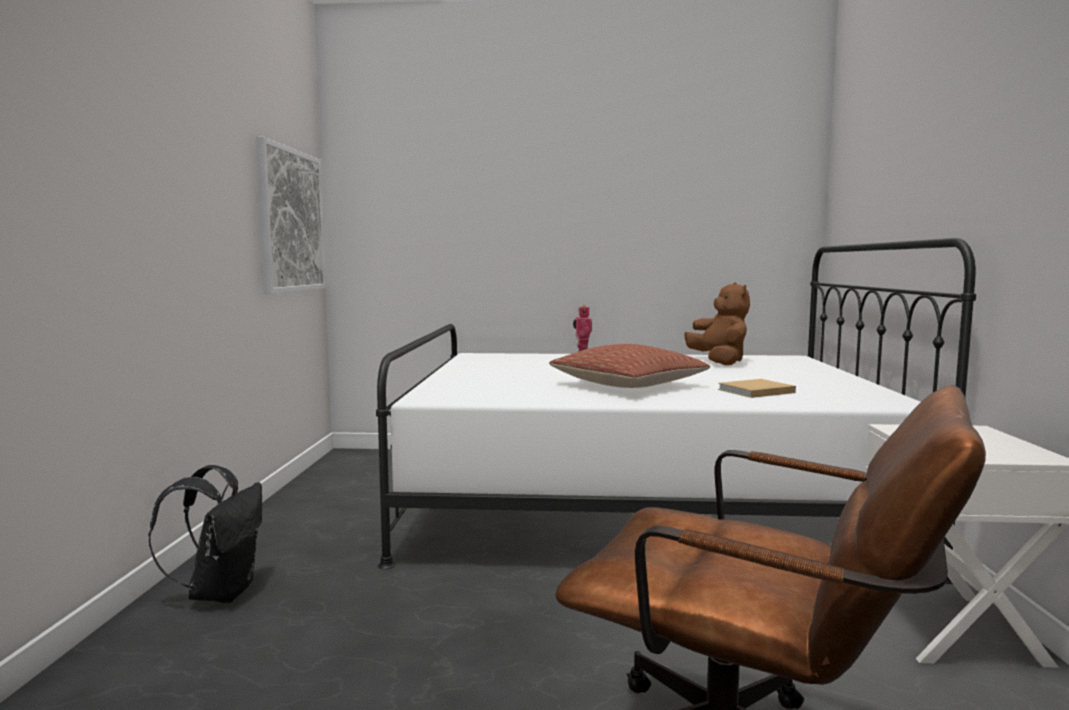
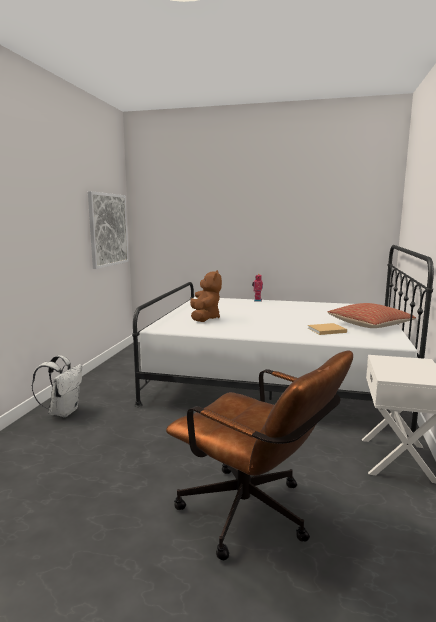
camera: 10 degrees right, 5 degrees up
black backpack [148,465,262,603] -> white backpack [32,355,82,417]
pillow [549,344,710,388] -> pillow moved to [327,303,416,328]
brown plush toy [684,282,750,365] -> brown plush toy moved to [190,270,222,322]

